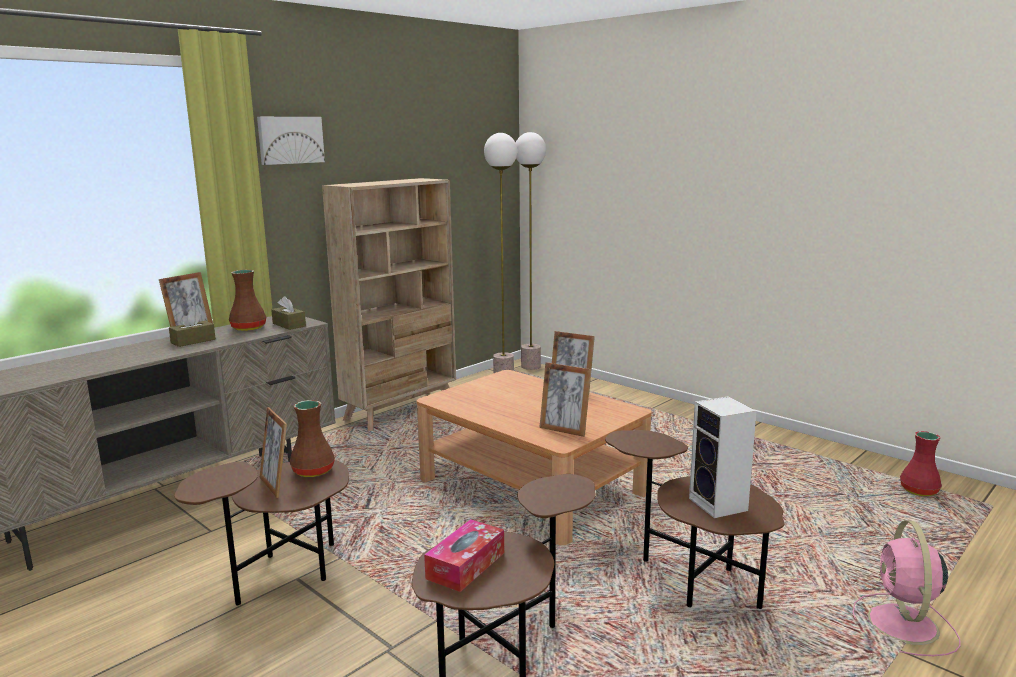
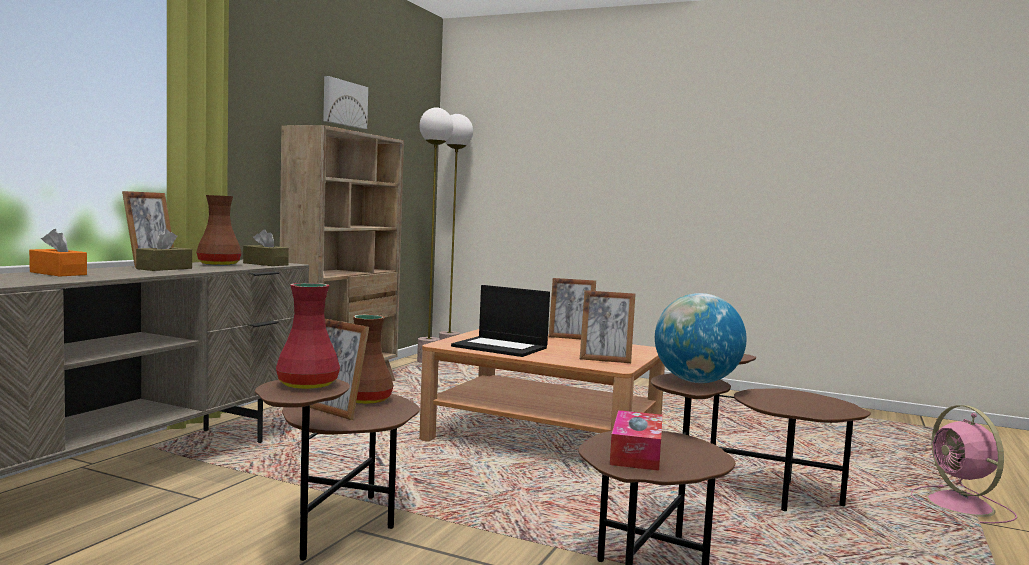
camera: 20 degrees left, 10 degrees down
picture [257,117,325,165] -> picture moved to [323,76,368,129]
speaker [689,396,756,518] -> none
red vase [900,431,942,496] -> red vase moved to [276,283,340,389]
none -> orange tissue box [29,229,87,277]
none -> laptop [451,285,550,357]
none -> globe [655,293,747,383]

